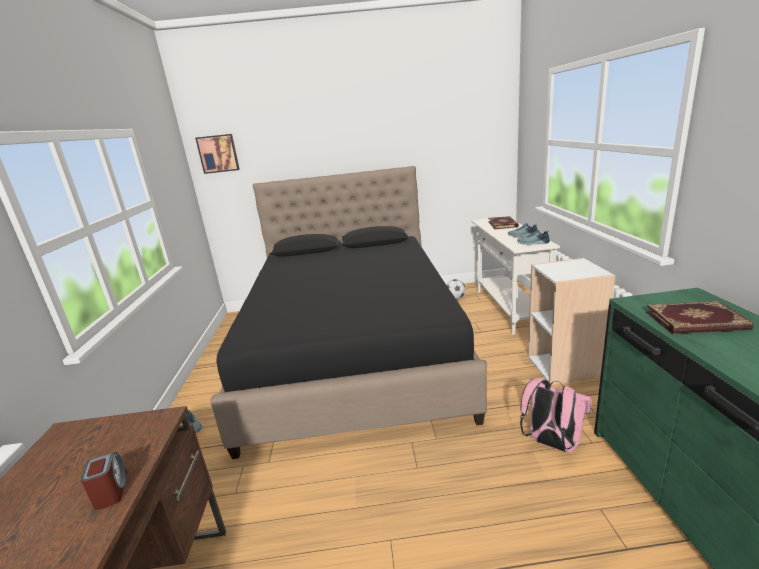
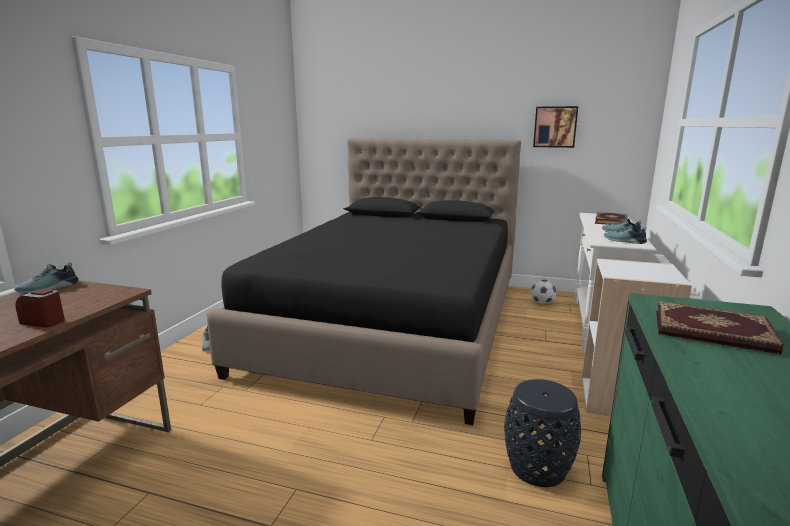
camera: 20 degrees right, 5 degrees down
alarm clock [81,452,127,510] -> alarm clock turned 75 degrees counterclockwise [15,289,65,328]
picture [195,134,240,174] -> picture moved to [533,106,578,148]
pink backpack [520,378,592,453] -> black stool [504,379,581,487]
none -> shoe [14,262,79,293]

